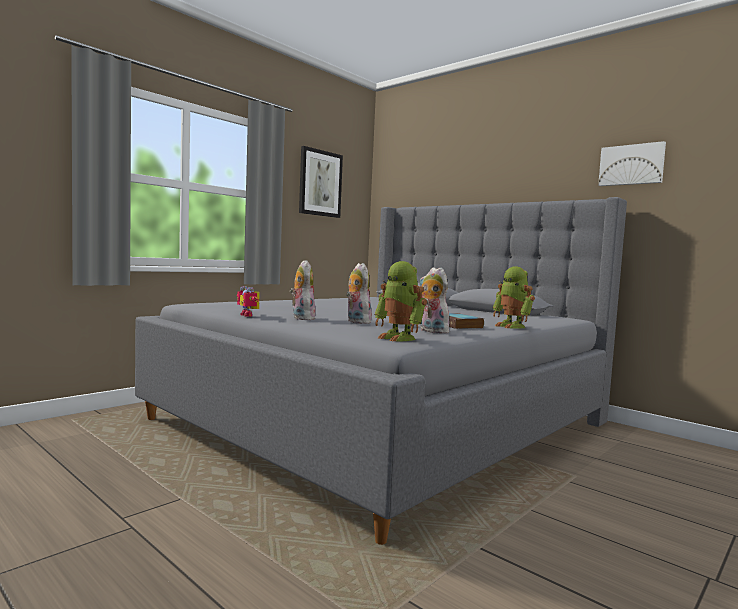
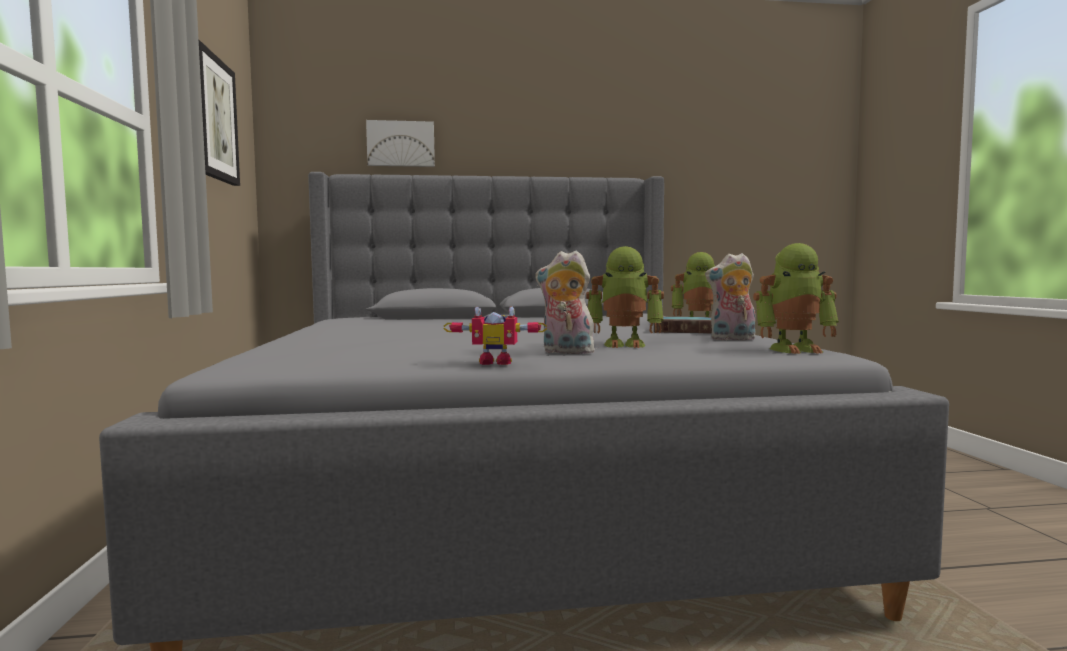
camera: 50 degrees left, 0 degrees up
plush toy [346,263,372,324] -> toy robot [586,246,664,348]
picture [598,141,666,186] -> picture moved to [366,120,435,167]

